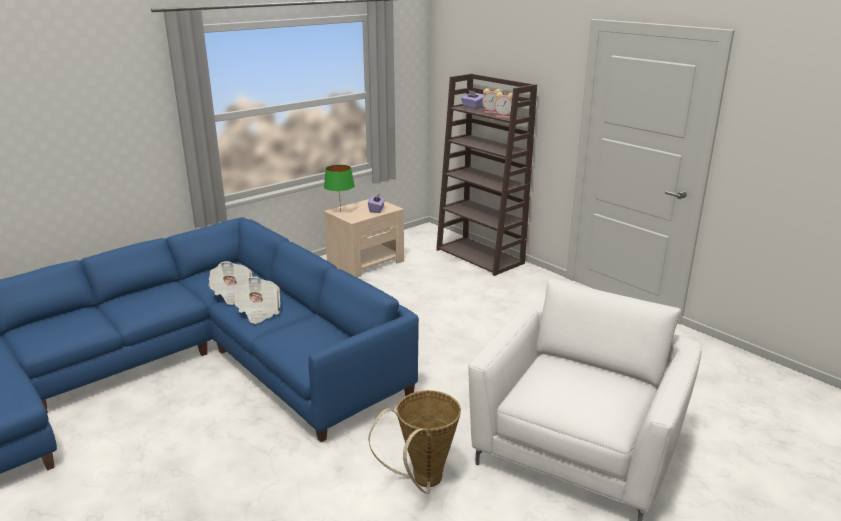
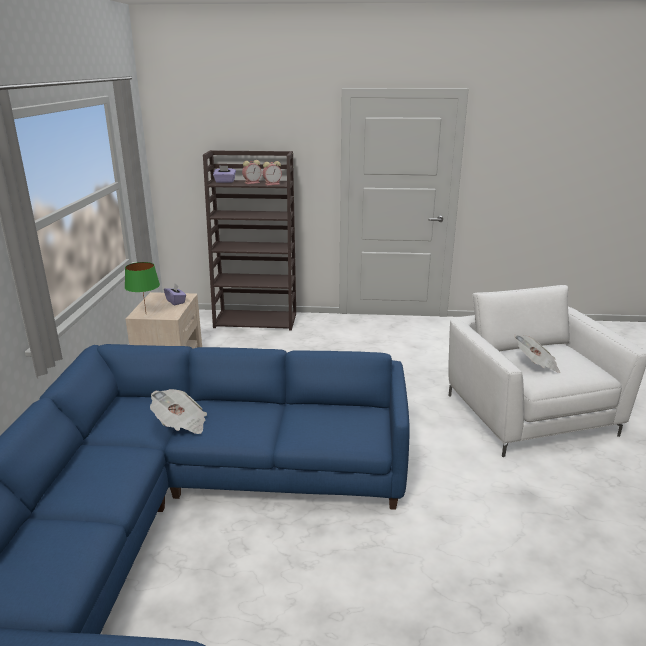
camera: 45 degrees left, 0 degrees up
newspaper [233,277,280,324] -> newspaper moved to [514,335,561,373]
basket [369,390,461,494] -> none

